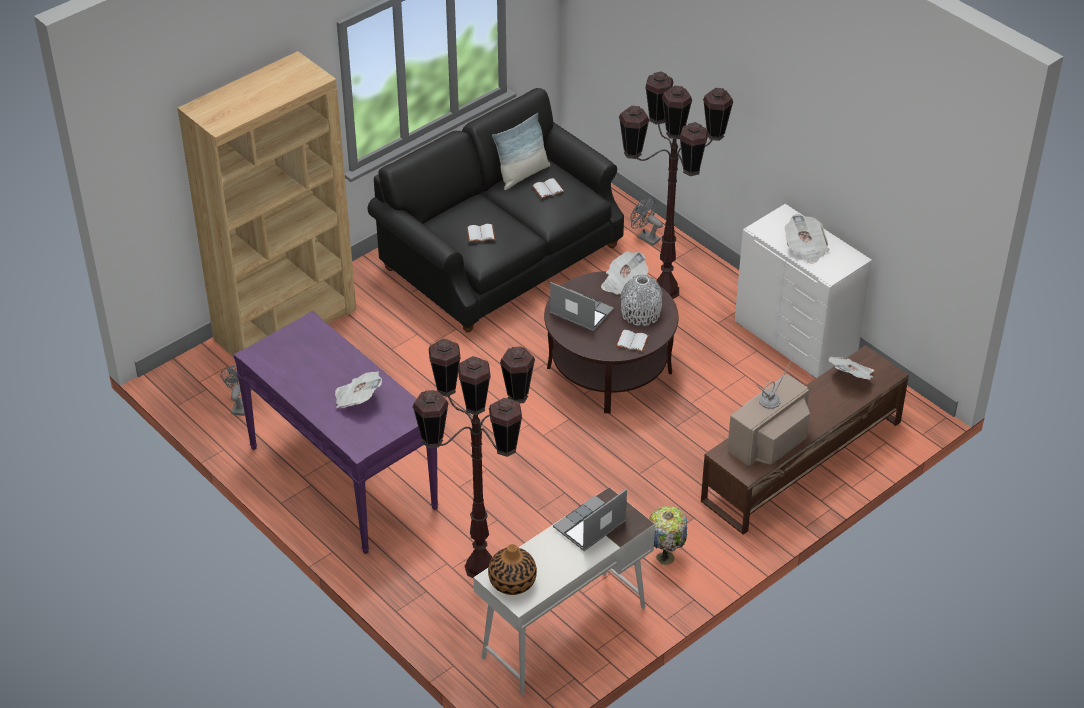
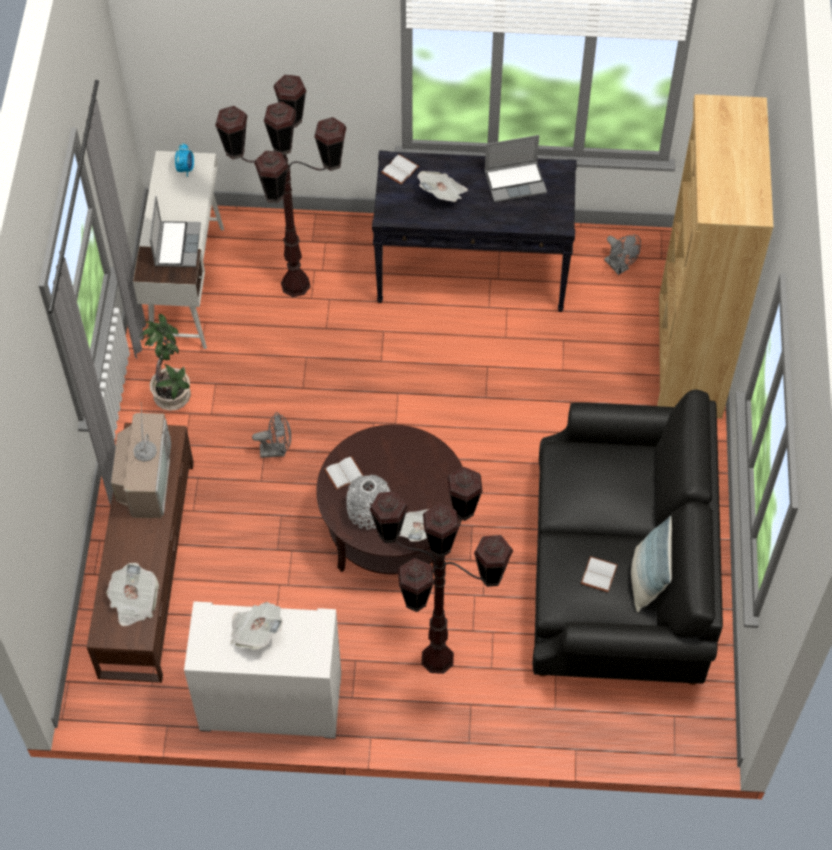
camera: 135 degrees right, 15 degrees up
purple console table [233,311,439,554] -> black console table [372,150,577,312]
white book [466,224,496,242] -> white book moved to [381,154,419,185]
vase [488,544,537,595] -> alarm clock [175,143,194,177]
laptop [550,282,614,331] -> laptop moved to [484,135,547,202]
grey fan [630,198,663,246] -> grey fan moved to [252,412,291,458]
table lamp [649,506,687,565] -> potted plant [139,314,191,411]

